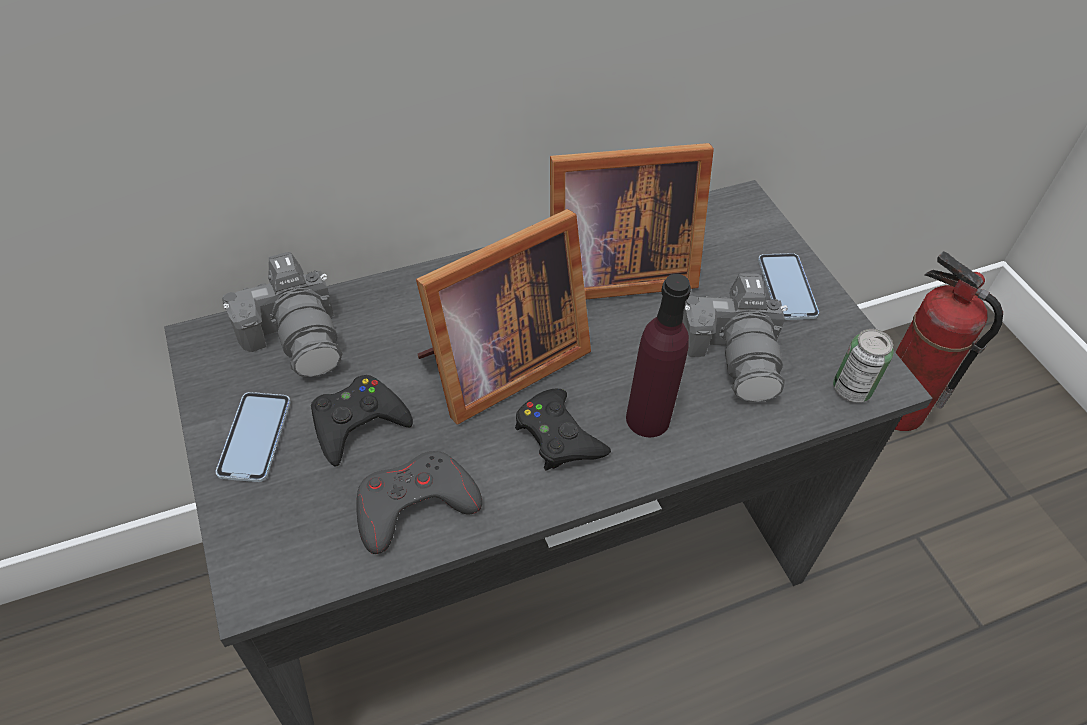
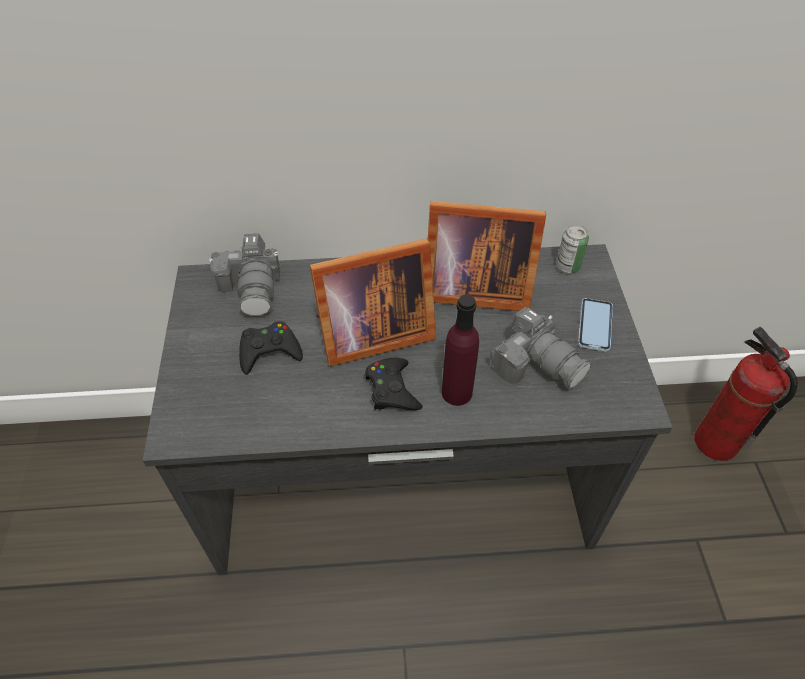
camera: 20 degrees right, 0 degrees up
phone [216,392,291,482] -> none
grey game controller [356,451,482,554] -> none
camera [682,274,788,402] -> camera turned 60 degrees counterclockwise [490,307,592,389]
can [833,329,894,403] -> can moved to [556,225,589,273]

